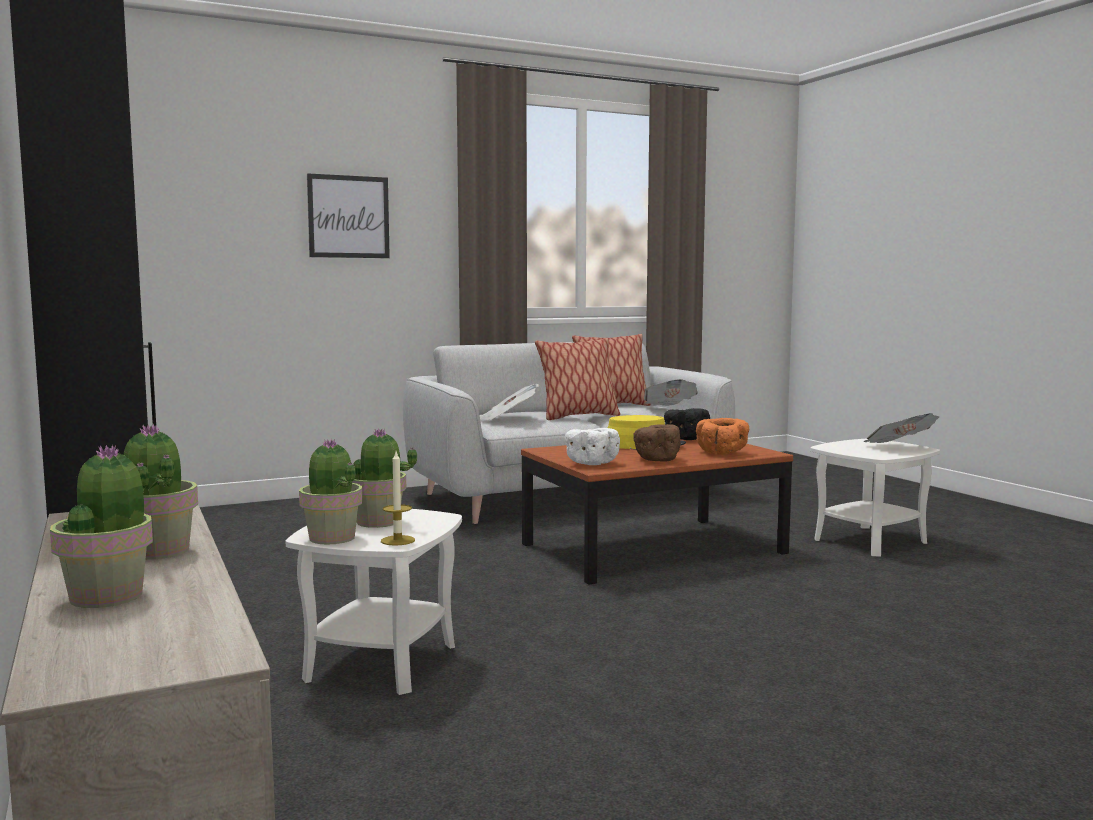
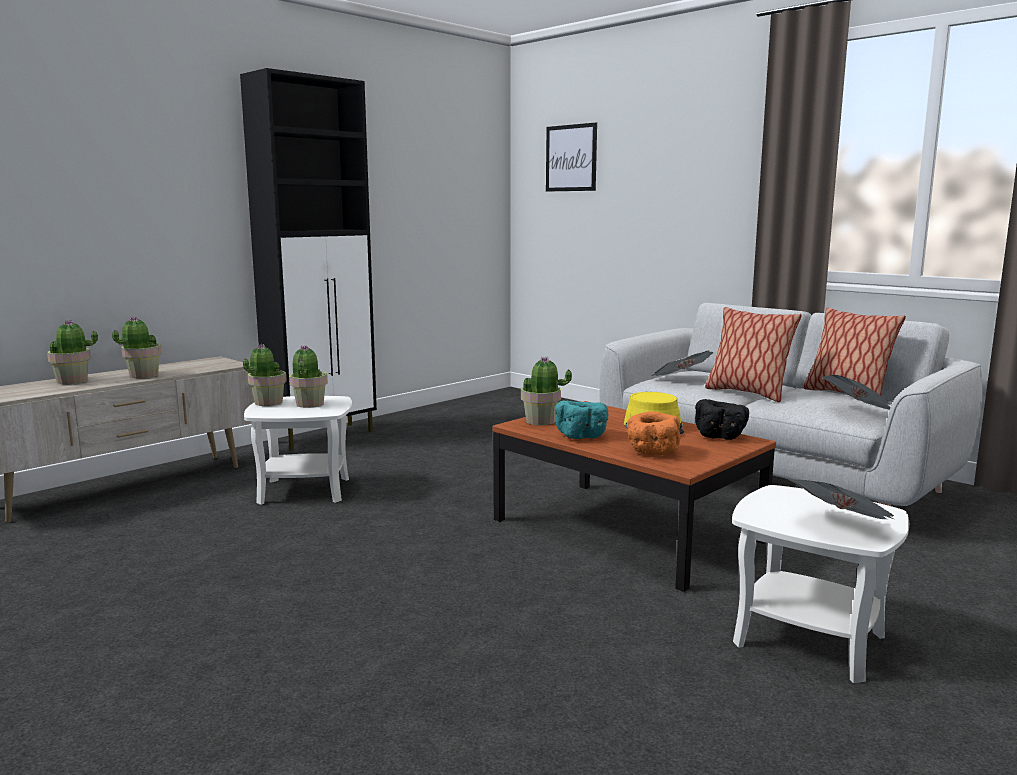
camera: 70 degrees right, 5 degrees up
picture [307,173,390,258] -> picture moved to [546,123,597,192]
candle [381,452,415,546] -> none
white bowl [565,428,620,465] -> potted plant [521,356,572,425]
brown bowl [633,424,680,462] -> turquoise bowl [555,401,608,439]

